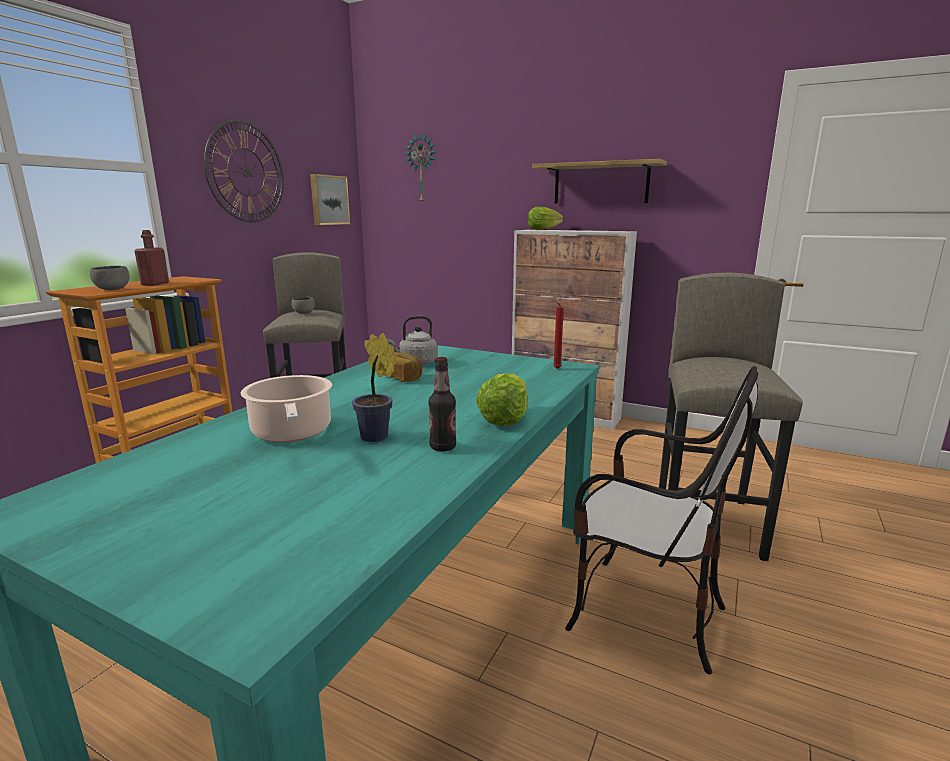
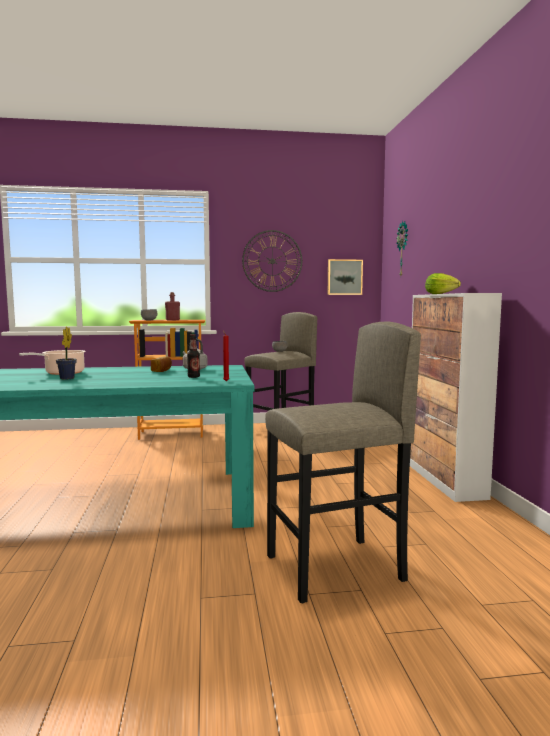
camera: 55 degrees right, 10 degrees down
bottle [429,357,456,451] -> bottle moved to [187,334,200,378]
lettuce [476,373,527,426] -> none
shelf [532,159,667,204] -> none
chair [565,366,758,674] -> none

